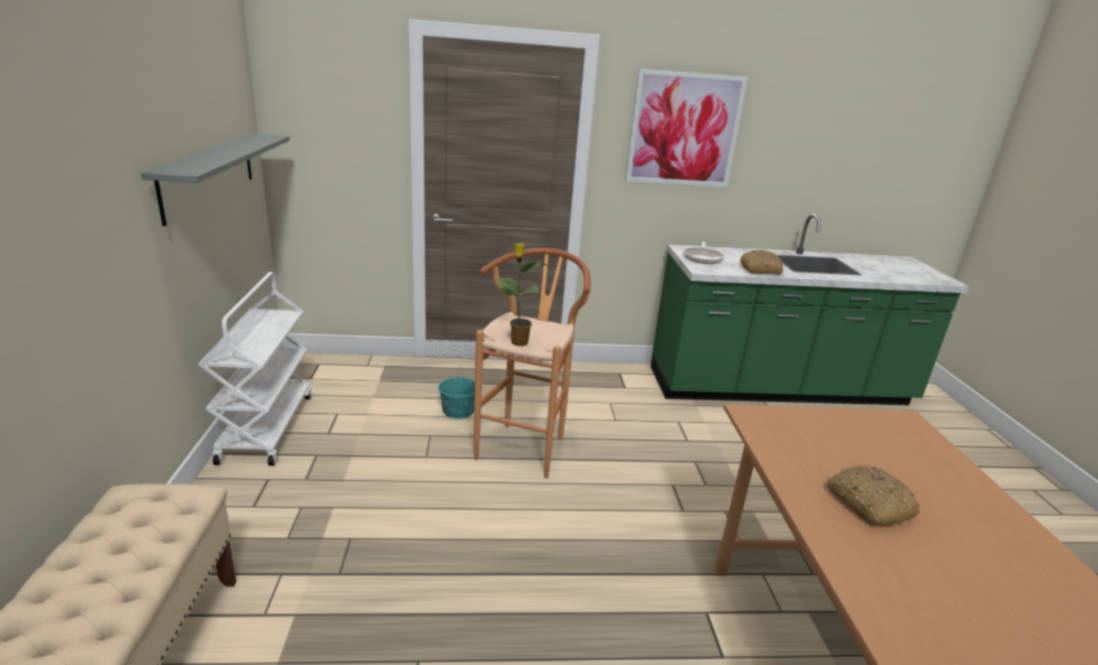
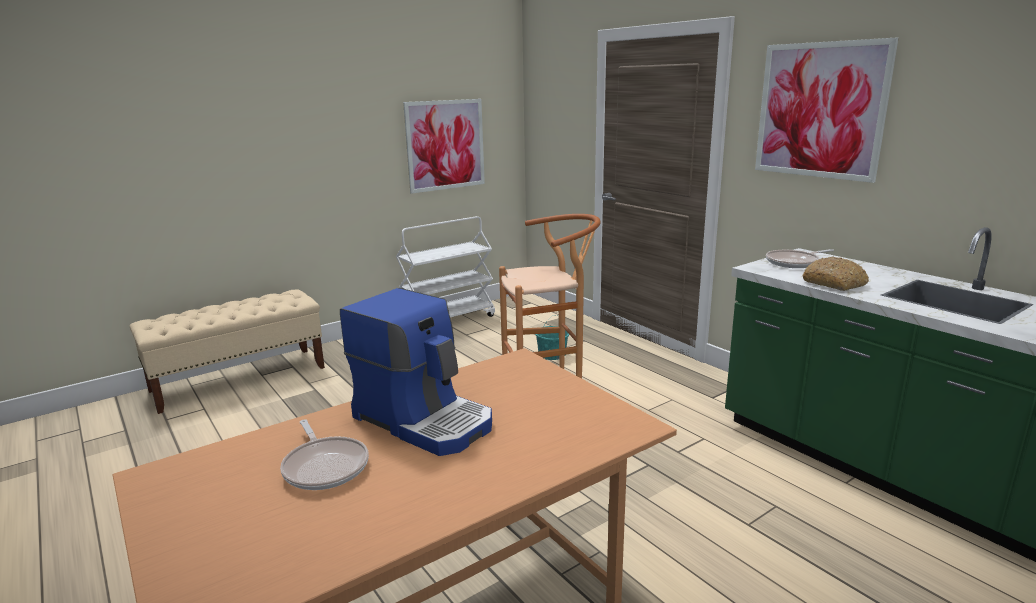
camera: 60 degrees right, 5 degrees down
grey shelf [141,134,290,226] -> picture [403,99,485,194]
potted plant [495,243,547,346] -> none
bread [827,465,920,526] -> coffee machine [340,288,492,456]
none -> frying pan [280,419,369,490]

